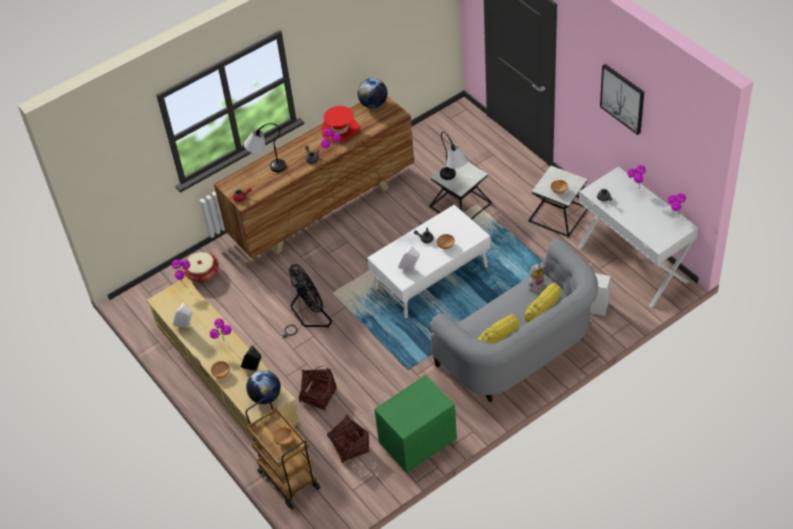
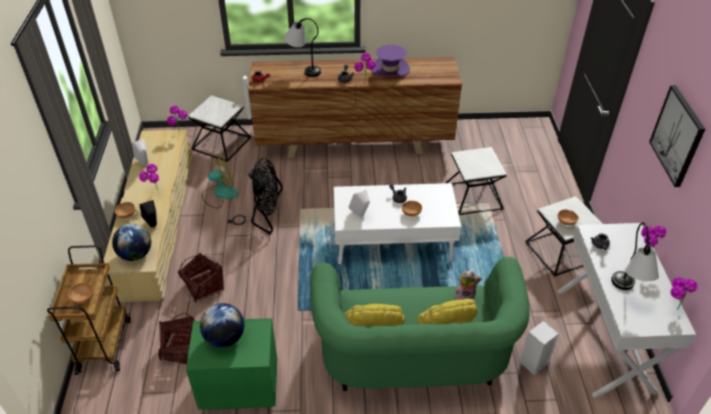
camera: 30 degrees right, 5 degrees down
basket [183,252,219,283] -> side table [188,95,251,162]
red hat [321,106,359,142] -> purple hat [371,45,410,76]
globe [357,78,387,108] -> globe moved to [200,303,244,348]
grey sofa [430,239,598,402] -> green sofa [310,257,530,391]
table lamp [440,132,468,180] -> table lamp moved to [611,223,659,290]
none -> fan [202,156,238,208]

